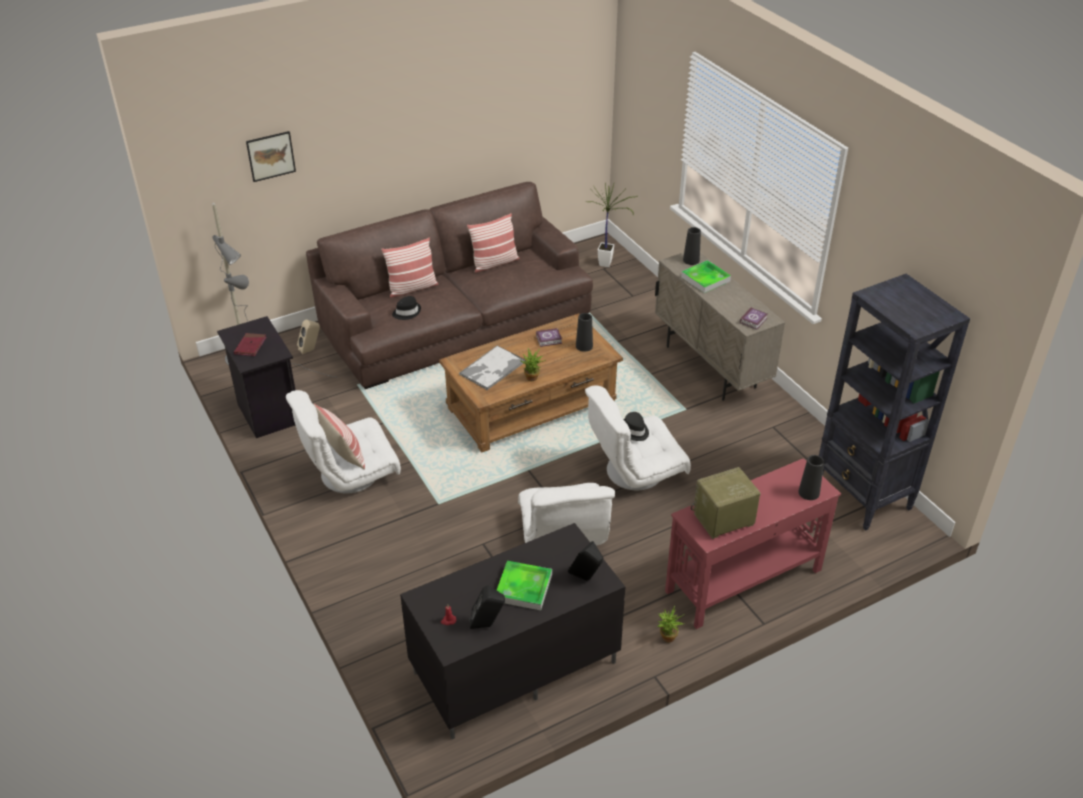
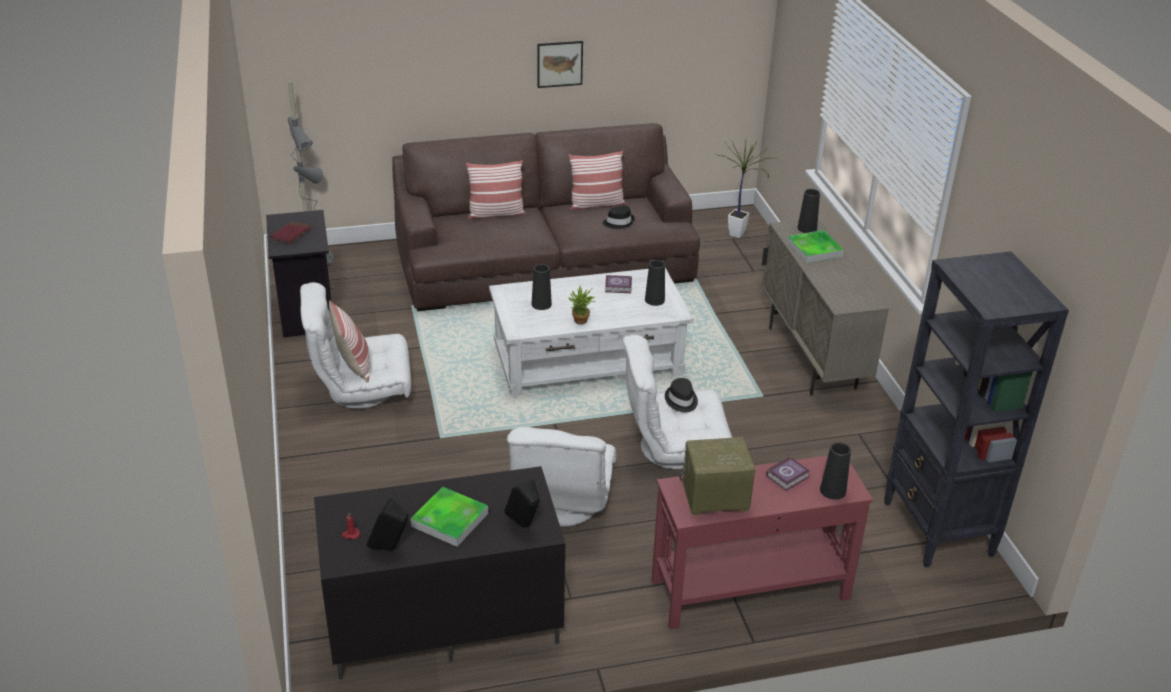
camera: 15 degrees right, 5 degrees down
picture [246,131,296,182] -> picture moved to [538,41,583,88]
beige speaker [297,319,320,354] -> none
black hat [392,296,421,320] -> black hat moved to [602,205,635,229]
brown coffee table [439,313,623,452] -> white coffee table [489,268,693,396]
tray [459,345,526,390] -> black vase [531,264,552,310]
potted plant [657,606,685,643] -> none
book [740,307,768,330] -> book moved to [766,457,810,491]

